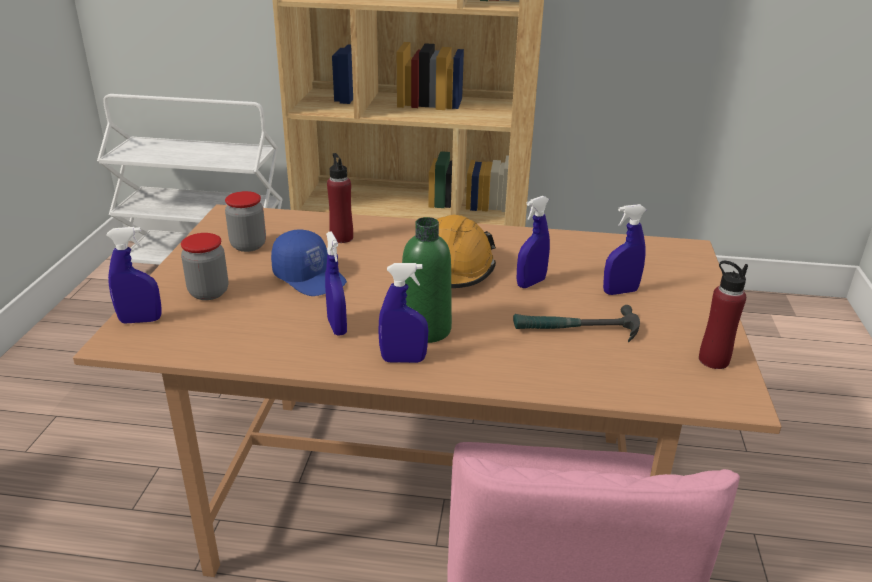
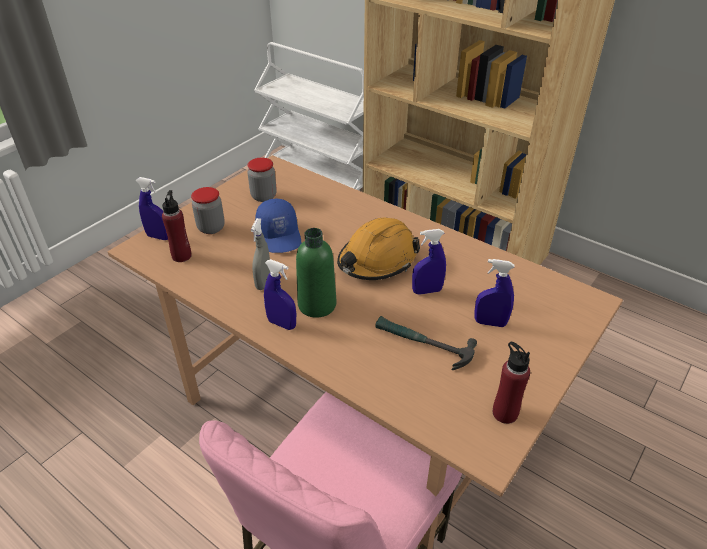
camera: 30 degrees right, 10 degrees up
blue spray bottle [325,231,347,336] -> grey spray bottle [251,218,270,290]
red bottle [327,153,353,243] -> red bottle moved to [162,190,192,262]

